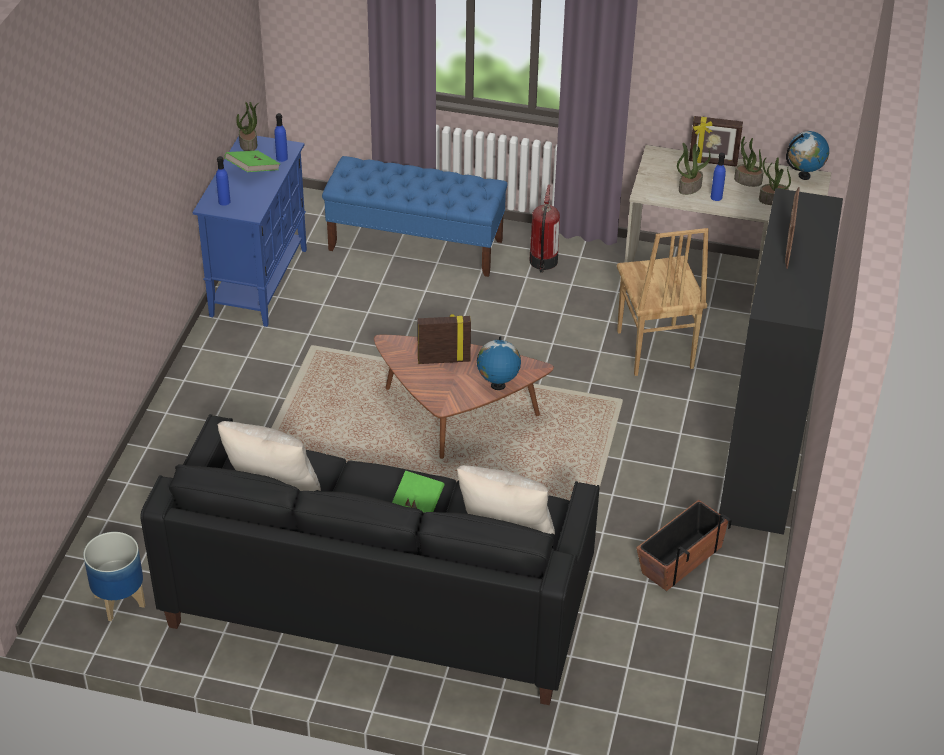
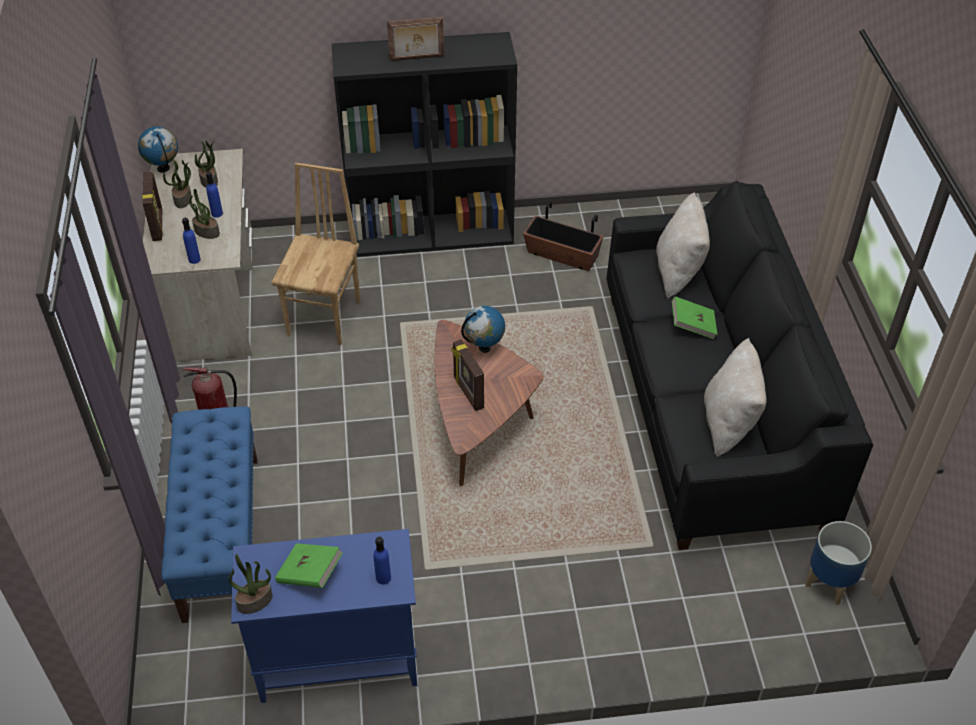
camera: 110 degrees left, 5 degrees up
blue bottle [274,113,288,162] -> blue bottle moved to [182,218,201,264]
brown chair [617,228,709,376] -> brown chair turned 45 degrees counterclockwise [271,163,360,345]

